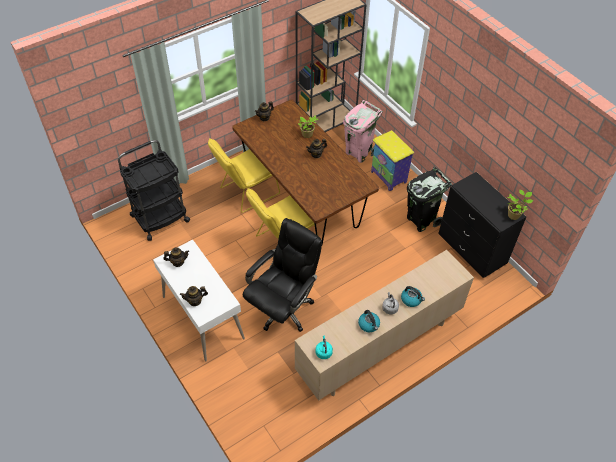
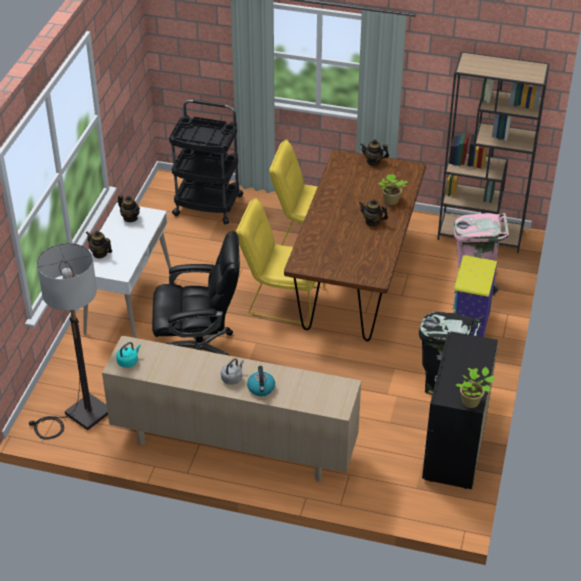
camera: 50 degrees right, 10 degrees down
kettle [358,310,380,332] -> none
none -> floor lamp [29,243,108,439]

